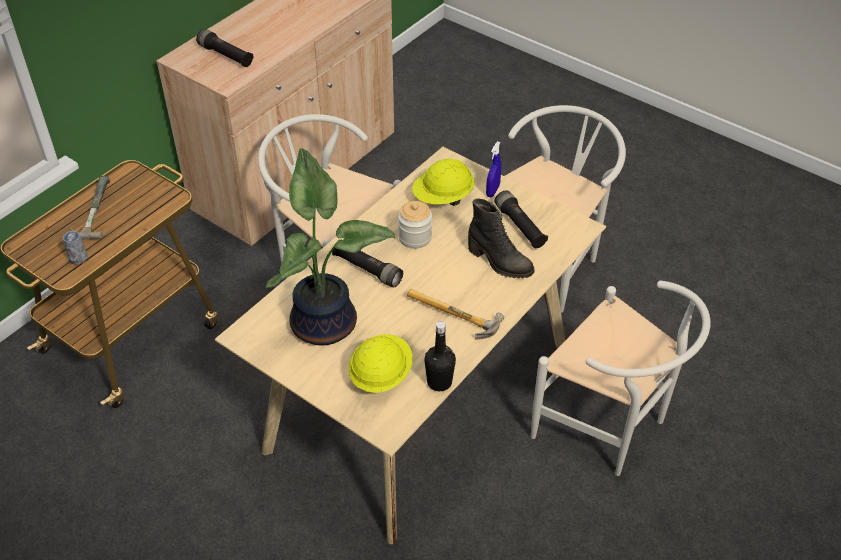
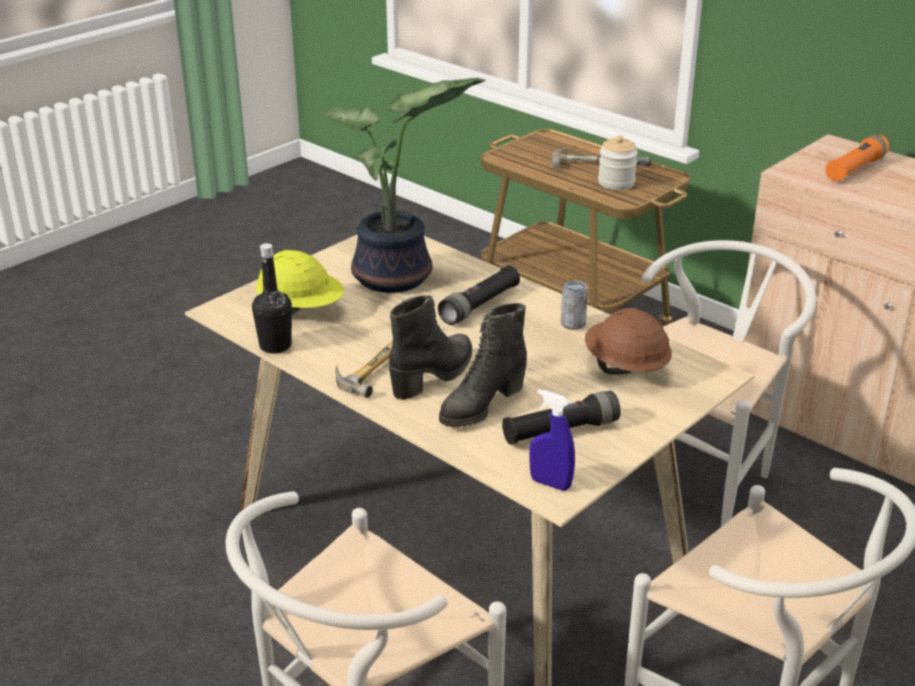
camera: 95 degrees right, 15 degrees down
can [63,231,88,265] -> can moved to [561,281,588,330]
black flashlight [196,29,254,67] -> orange flashlight [825,134,889,181]
jar [398,201,432,249] -> jar moved to [598,135,638,190]
yellow hard hat [412,159,474,206] -> brown hard hat [585,308,672,375]
blue spray bottle [486,141,501,197] -> blue spray bottle moved to [529,389,575,491]
none -> black boot [389,295,472,400]

